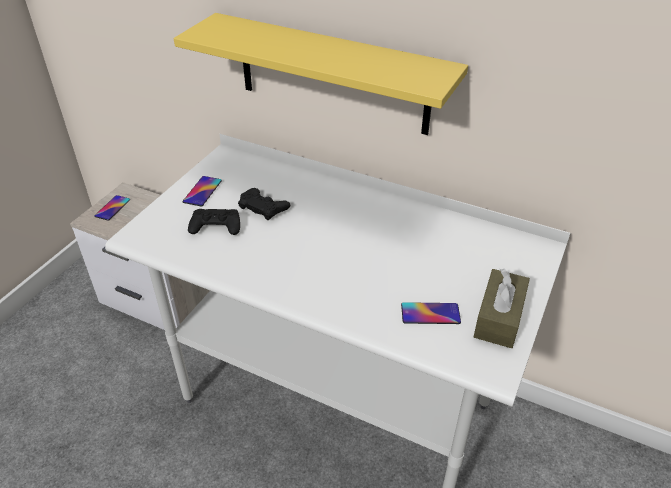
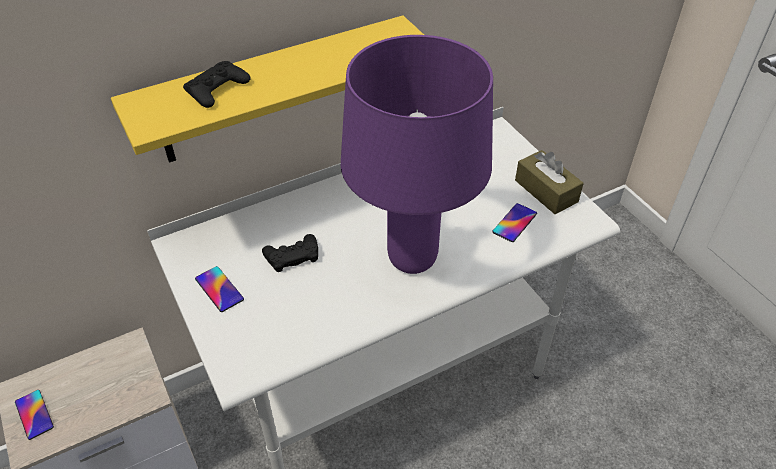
camera: 55 degrees left, 5 degrees up
black game controller [188,209,240,235] -> black game controller moved to [183,61,250,108]
none -> purple table lamp [341,35,493,274]

